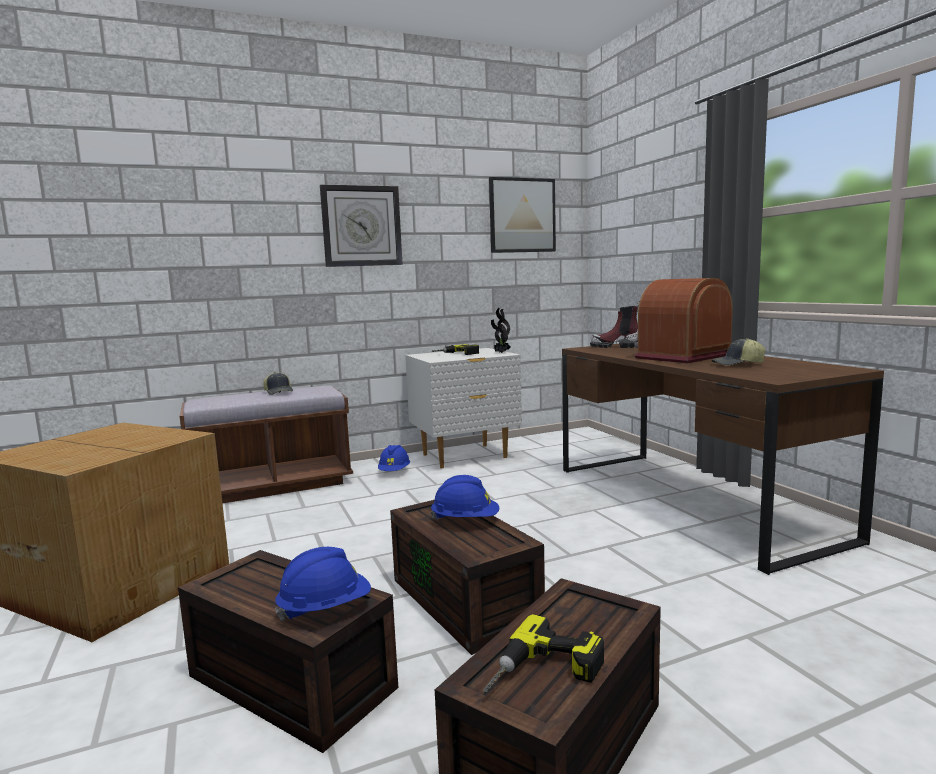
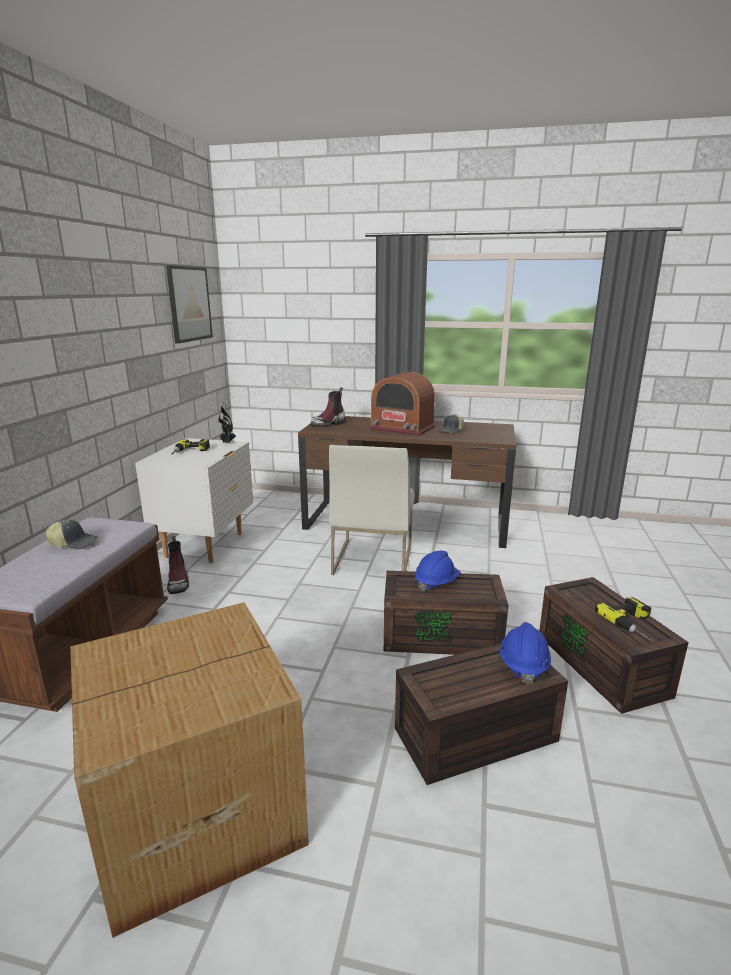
camera: 55 degrees left, 10 degrees up
wall clock [320,185,403,267] -> none
blue hard hat [378,445,410,471] -> boot [167,536,189,594]
radio [634,278,733,363] -> radio turned 60 degrees counterclockwise [369,372,435,436]
none -> white chair [329,445,415,575]

